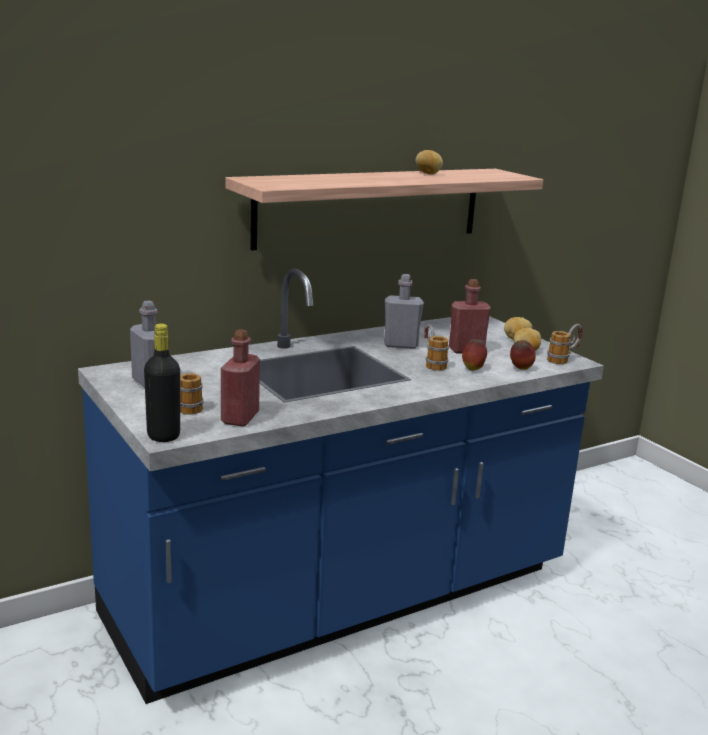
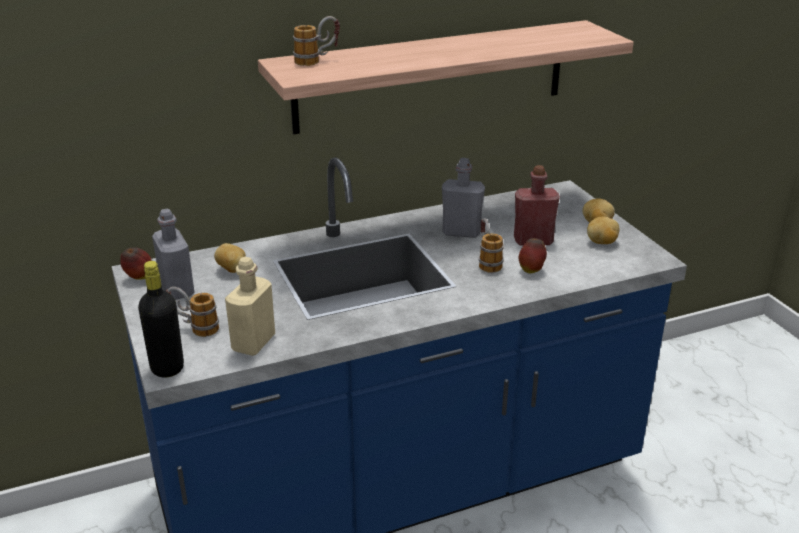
camera: 10 degrees right, 10 degrees up
red bottle [221,329,260,427] -> beige bottle [225,257,275,356]
potato [416,150,443,175] -> potato moved to [214,243,246,273]
apple [510,340,536,370] -> apple moved to [120,247,152,280]
mug [547,324,583,364] -> mug moved to [293,16,340,66]

